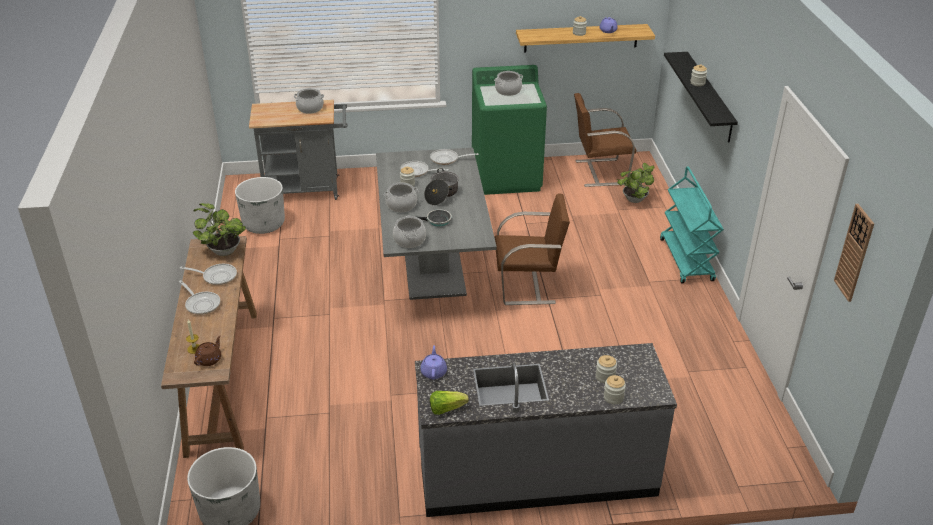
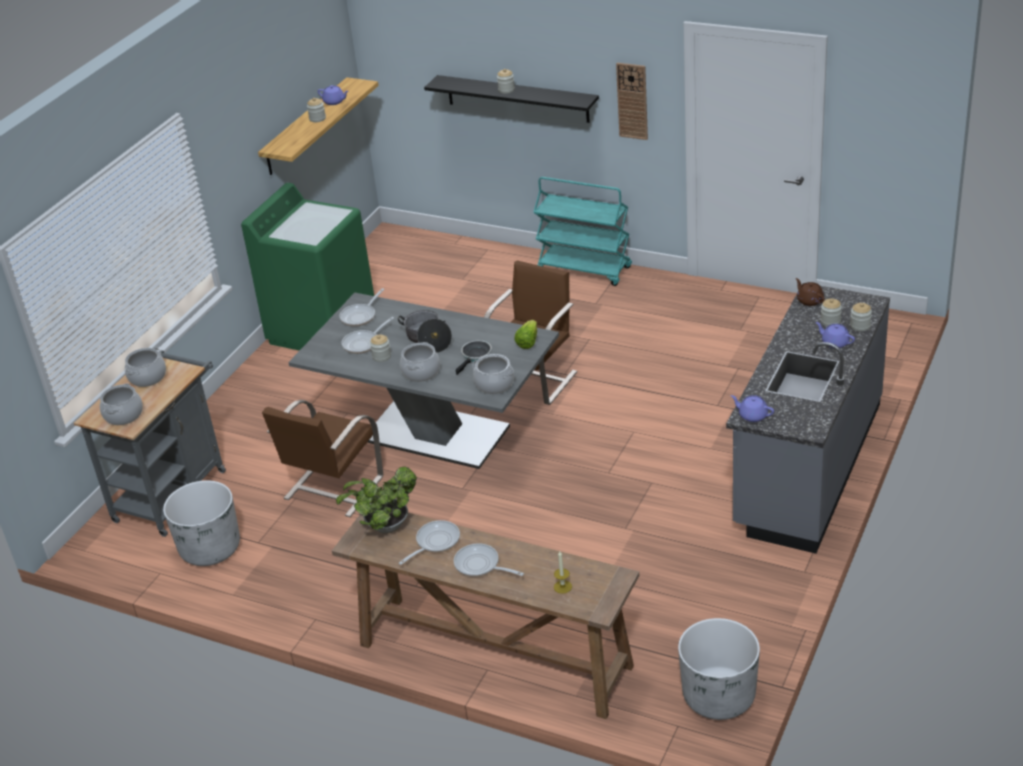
camera: 55 degrees left, 0 degrees up
frying pan [179,280,220,315] -> frying pan turned 135 degrees counterclockwise [454,544,524,577]
brown teapot [194,335,221,366] -> brown teapot moved to [795,278,825,306]
lettuce [430,391,469,415] -> lettuce moved to [515,320,537,349]
cooking pot [494,71,523,96] -> cooking pot moved to [100,384,143,425]
brown chair [574,93,636,187] -> brown chair moved to [262,400,383,517]
potted plant [616,163,655,203] -> none
wall clock [834,204,874,302] -> wall clock moved to [616,63,648,140]
none -> purple teapot [816,322,855,349]

